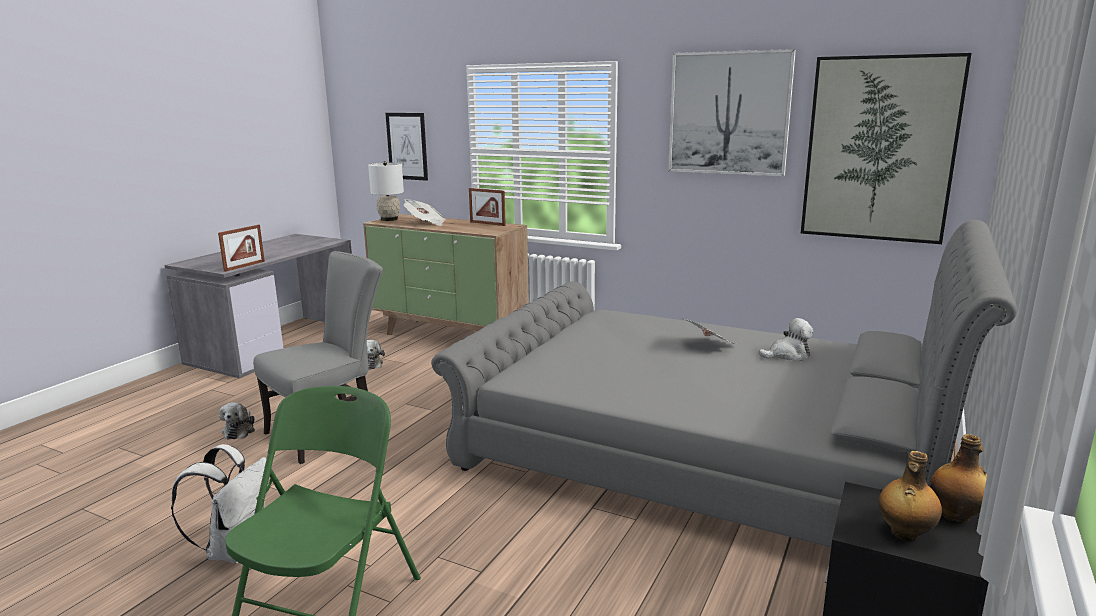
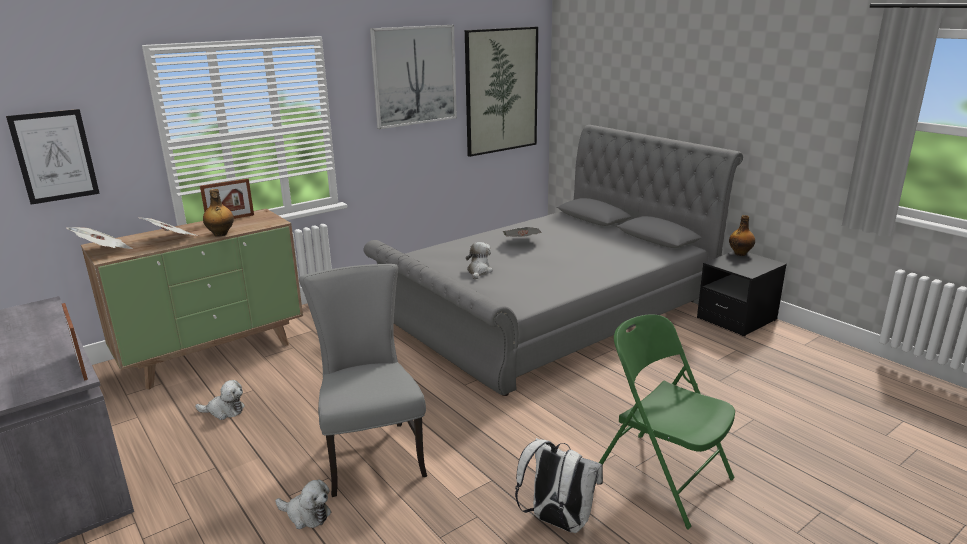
camera: 65 degrees left, 5 degrees up
white table lamp [368,161,404,221] -> newspaper [66,227,134,249]
plush toy [759,318,813,361] -> plush toy moved to [466,242,493,280]
bottle [879,451,942,541] -> bottle moved to [203,189,234,237]

